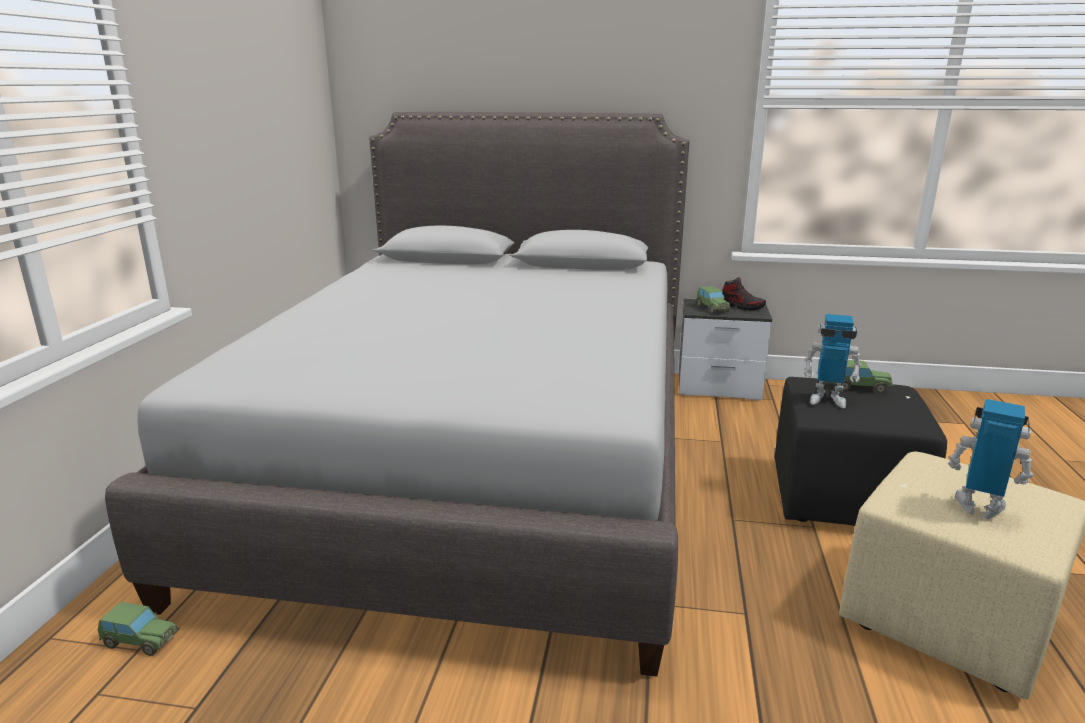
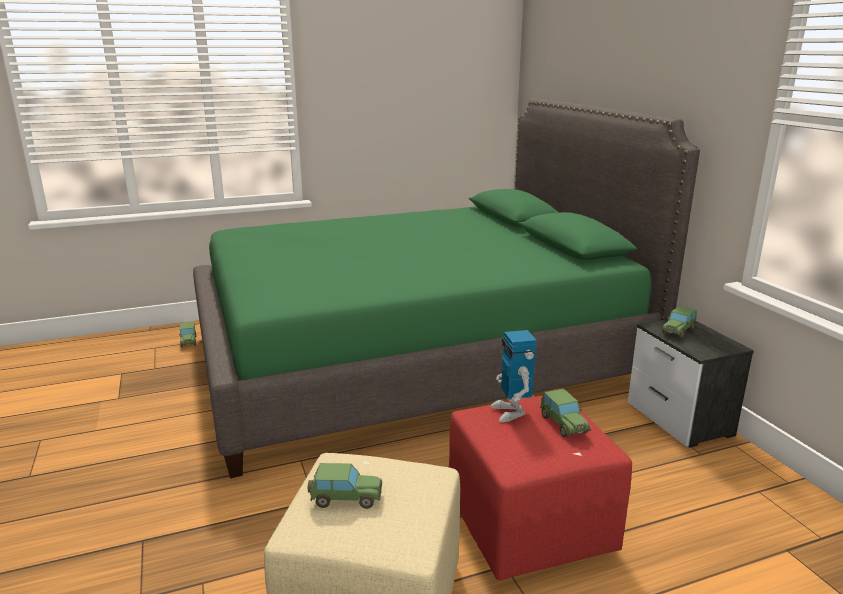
camera: 60 degrees right, 0 degrees up
grey bed [105,112,689,677] -> green bed [193,98,700,478]
shoe [722,278,766,311] -> none
black ottoman [774,377,947,526] -> red ottoman [449,396,632,580]
toy robot [948,399,1033,519] -> toy car [308,463,382,509]

